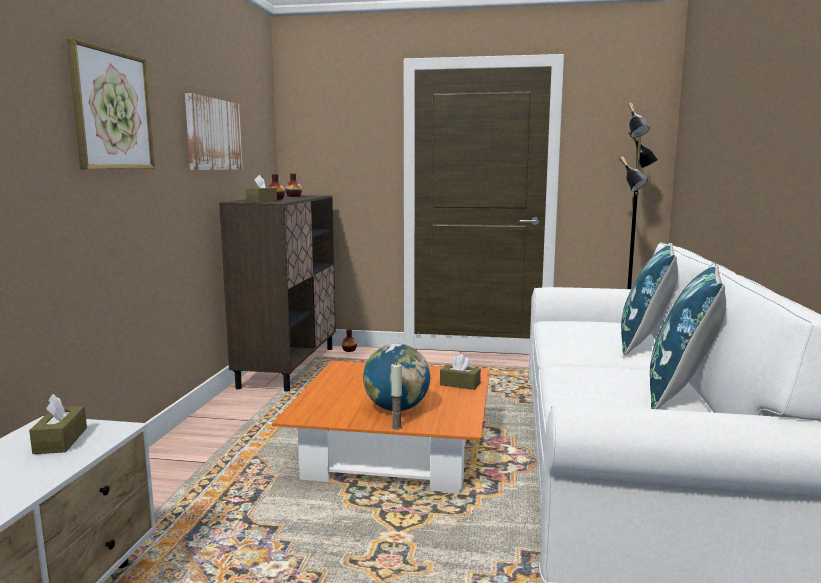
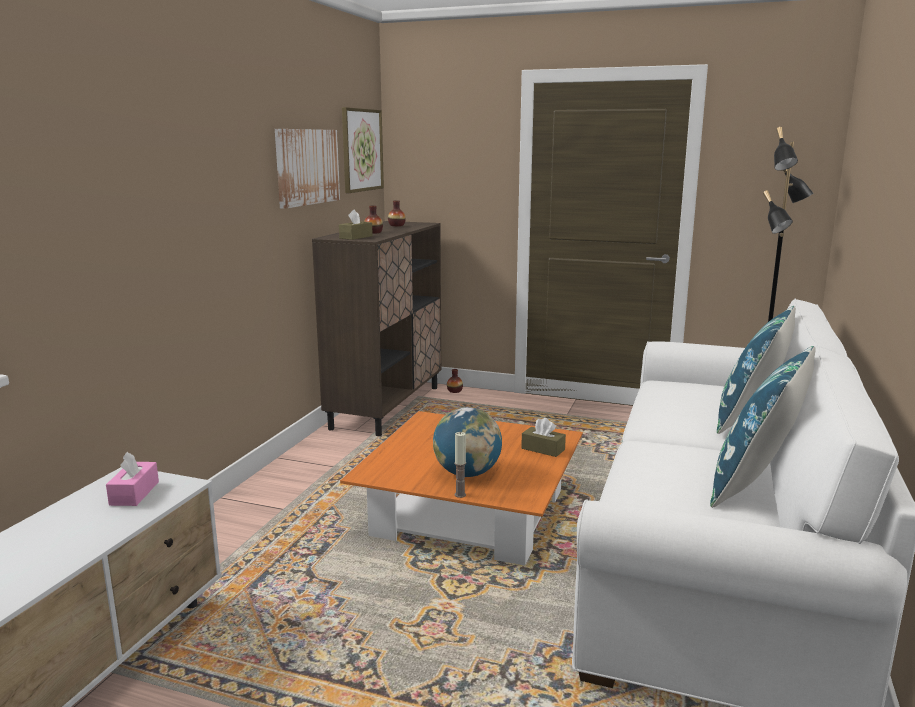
camera: 10 degrees right, 5 degrees up
brown tissue box [29,394,87,454] -> pink tissue box [106,452,159,506]
picture [67,38,155,169] -> picture moved to [342,107,384,193]

